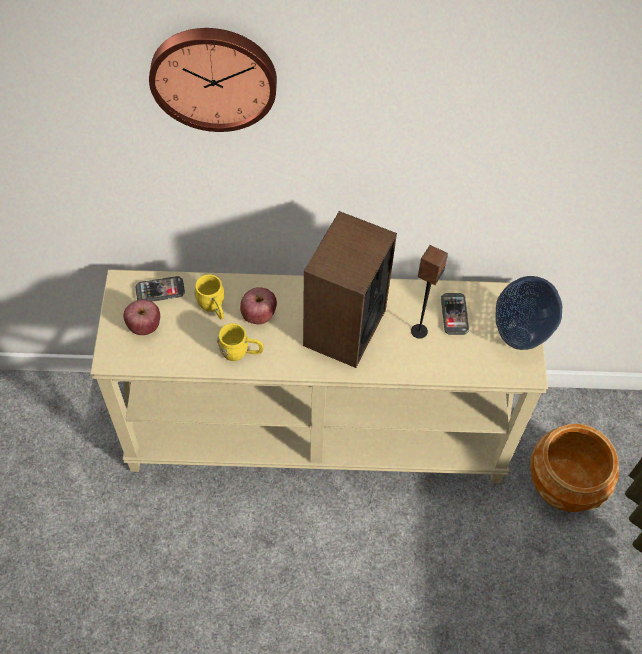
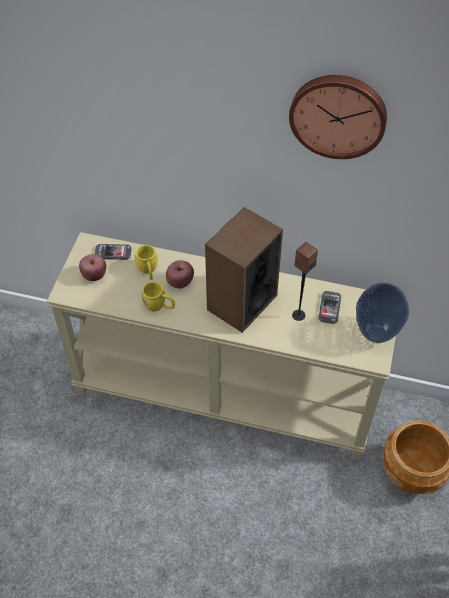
camera: 15 degrees right, 5 degrees down
wall clock [149,28,277,132] -> wall clock moved to [289,75,387,159]

